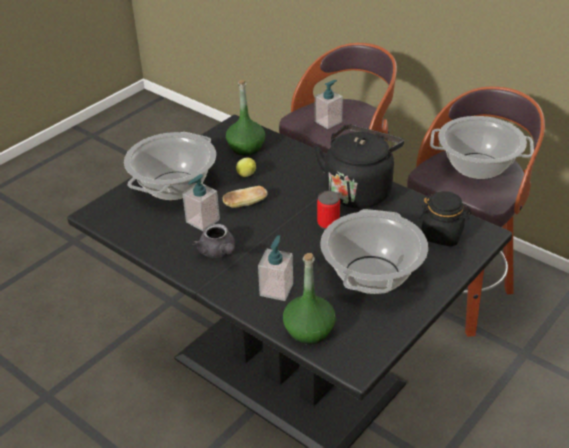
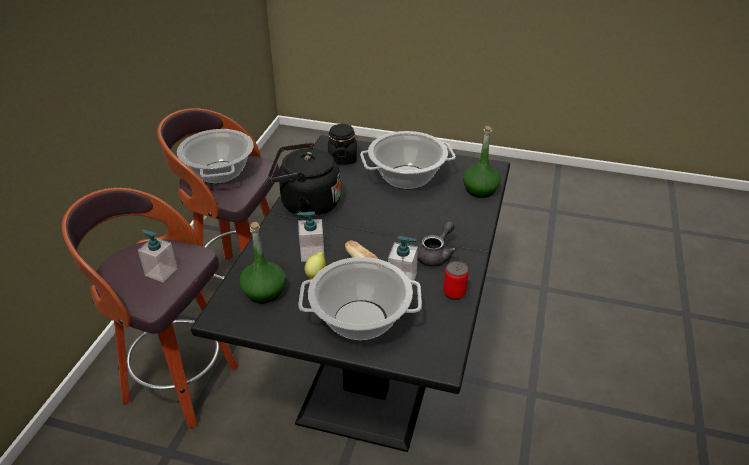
camera: 115 degrees left, 0 degrees up
soap dispenser [258,235,293,301] -> soap dispenser moved to [297,211,325,262]
can [317,191,340,230] -> can moved to [444,261,468,300]

